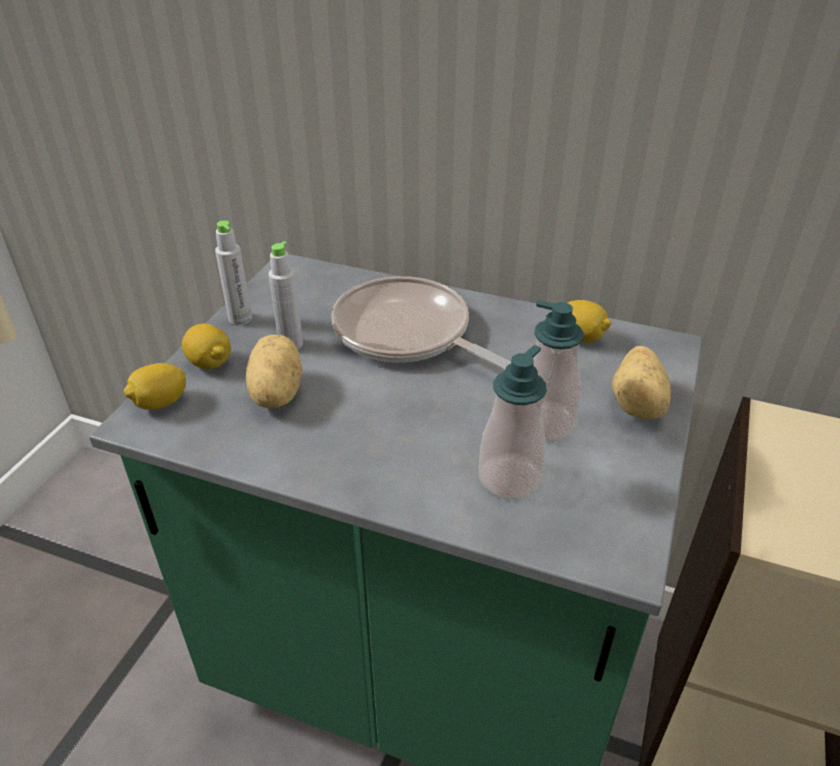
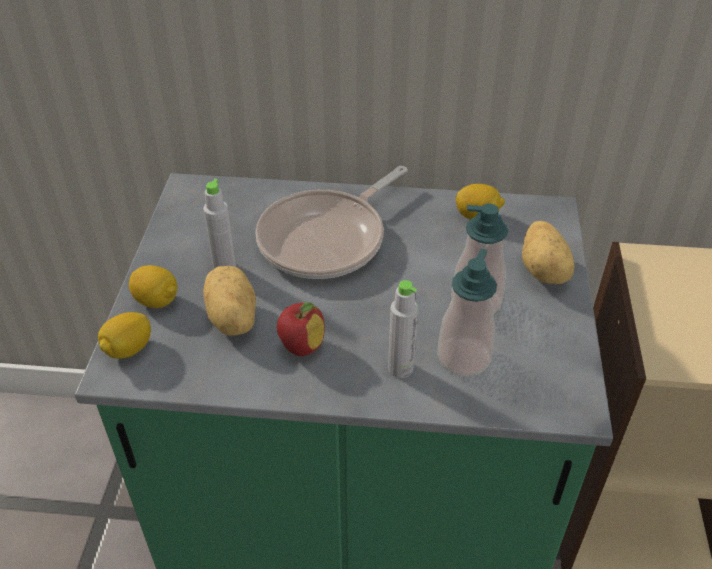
camera: 15 degrees left, 5 degrees up
grey bottle [215,220,252,325] -> grey bottle moved to [388,280,418,378]
frying pan [331,276,511,370] -> frying pan turned 75 degrees counterclockwise [255,166,408,279]
none -> apple [277,302,325,356]

